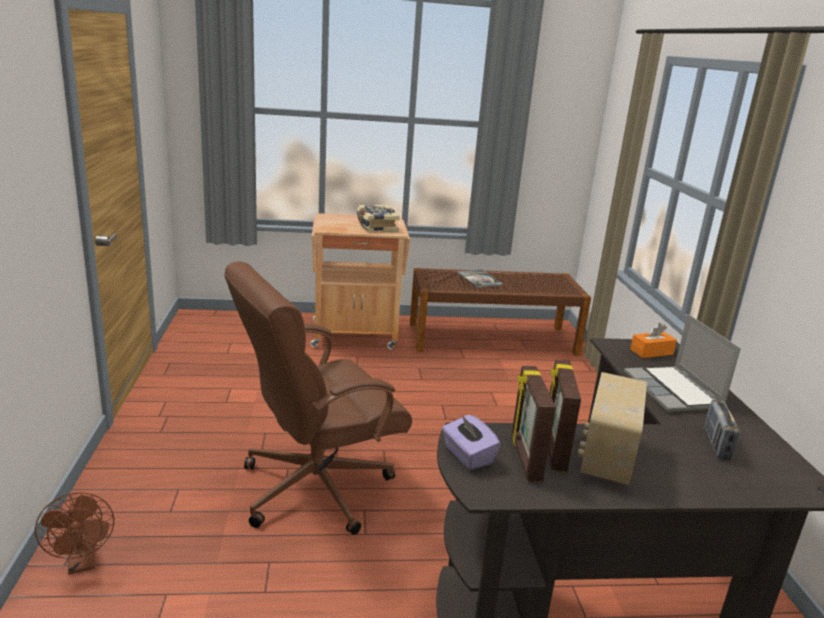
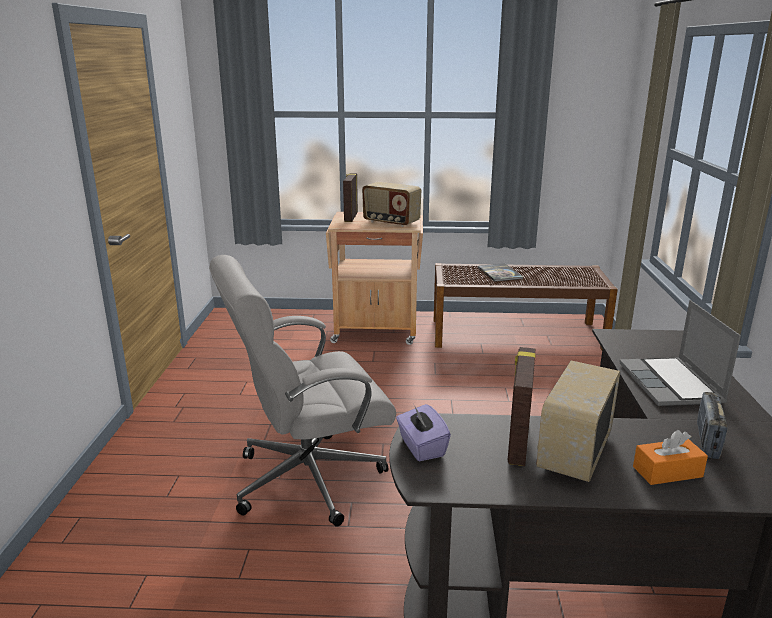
camera: 10 degrees right, 0 degrees up
brown fan [35,493,114,574] -> none
brown office chair [224,261,412,535] -> grey office chair [209,255,396,527]
book [357,205,400,232] -> radio [362,182,421,227]
picture frame [512,366,556,482] -> picture frame moved to [343,173,358,222]
orange tissue box [630,323,677,358] -> orange tissue box moved to [633,430,708,485]

